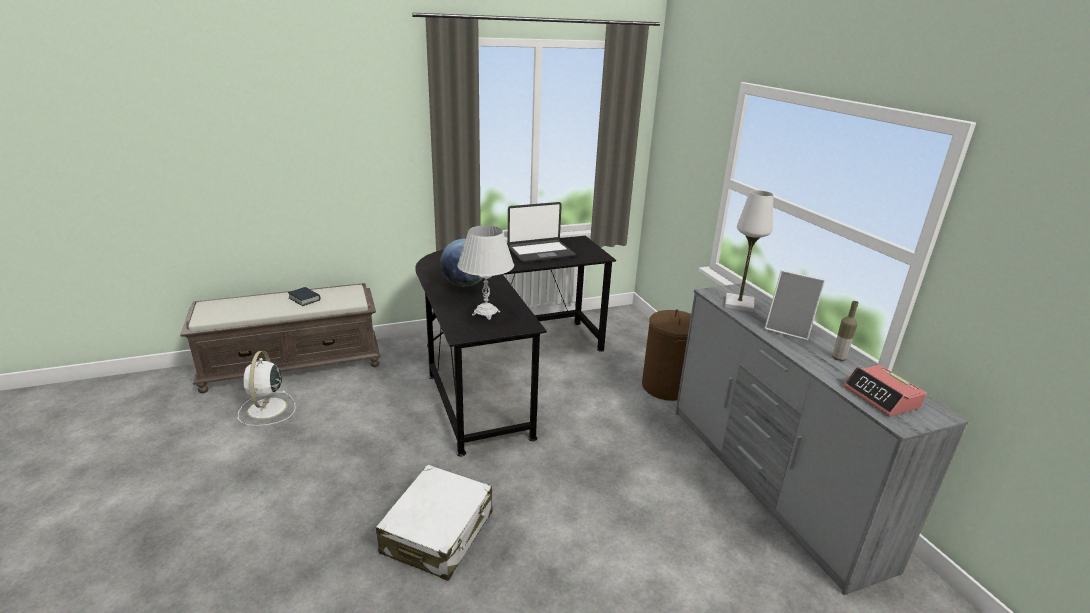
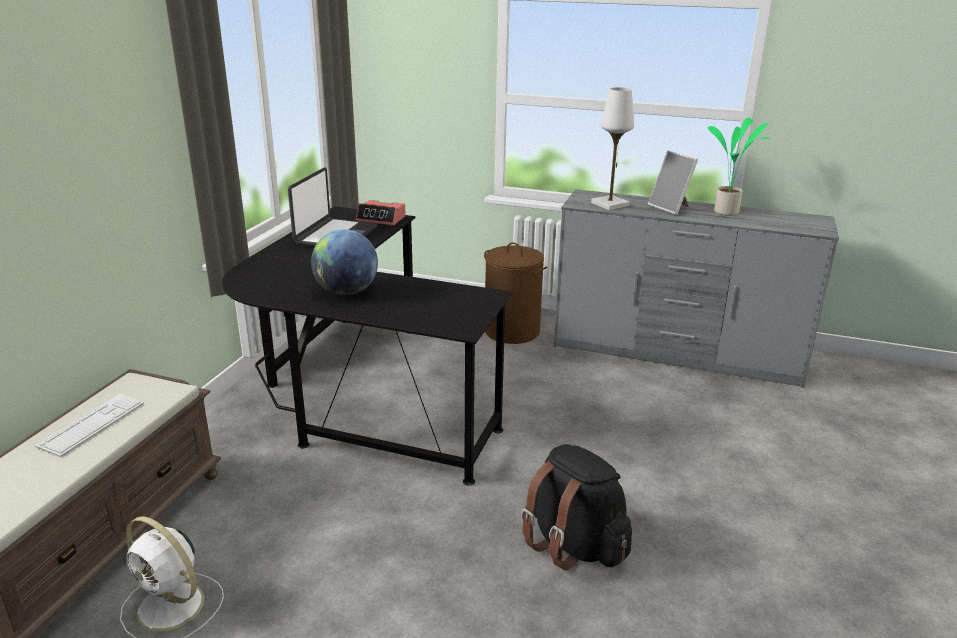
camera: 50 degrees left, 0 degrees up
book [288,287,320,306] -> keyboard [35,394,144,457]
white suitcase [376,465,492,581] -> black backpack [521,444,632,571]
white table lamp [457,225,514,320] -> none
picture frame [764,270,825,341] -> picture frame turned 75 degrees clockwise [648,151,698,215]
bottle [832,301,859,361] -> potted plant [708,117,770,216]
alarm clock [843,365,927,417] -> alarm clock moved to [356,200,406,226]

